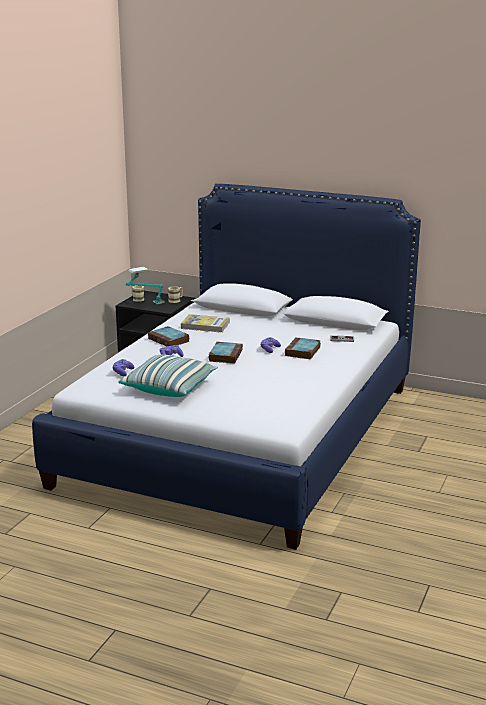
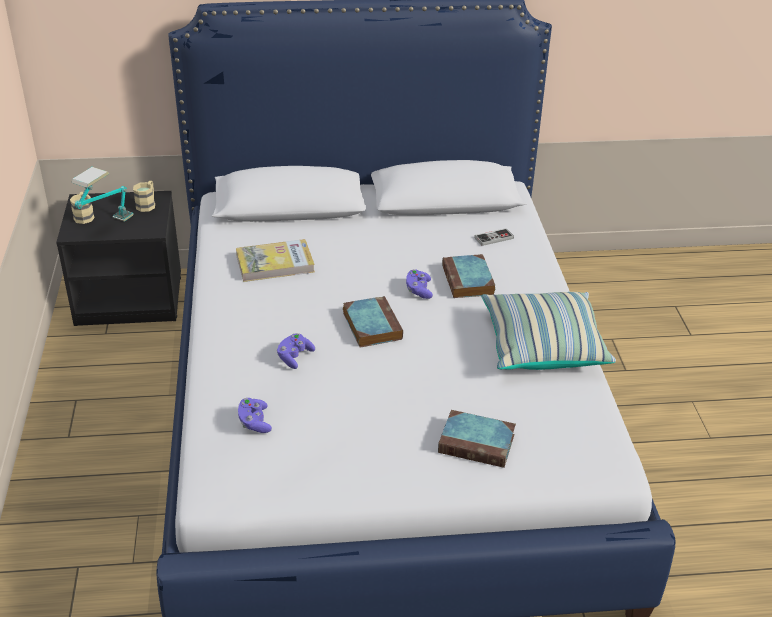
camera: 30 degrees left, 15 degrees up
pillow [118,355,218,397] -> pillow moved to [481,292,616,370]
book [148,326,190,346] -> book moved to [438,410,516,468]

